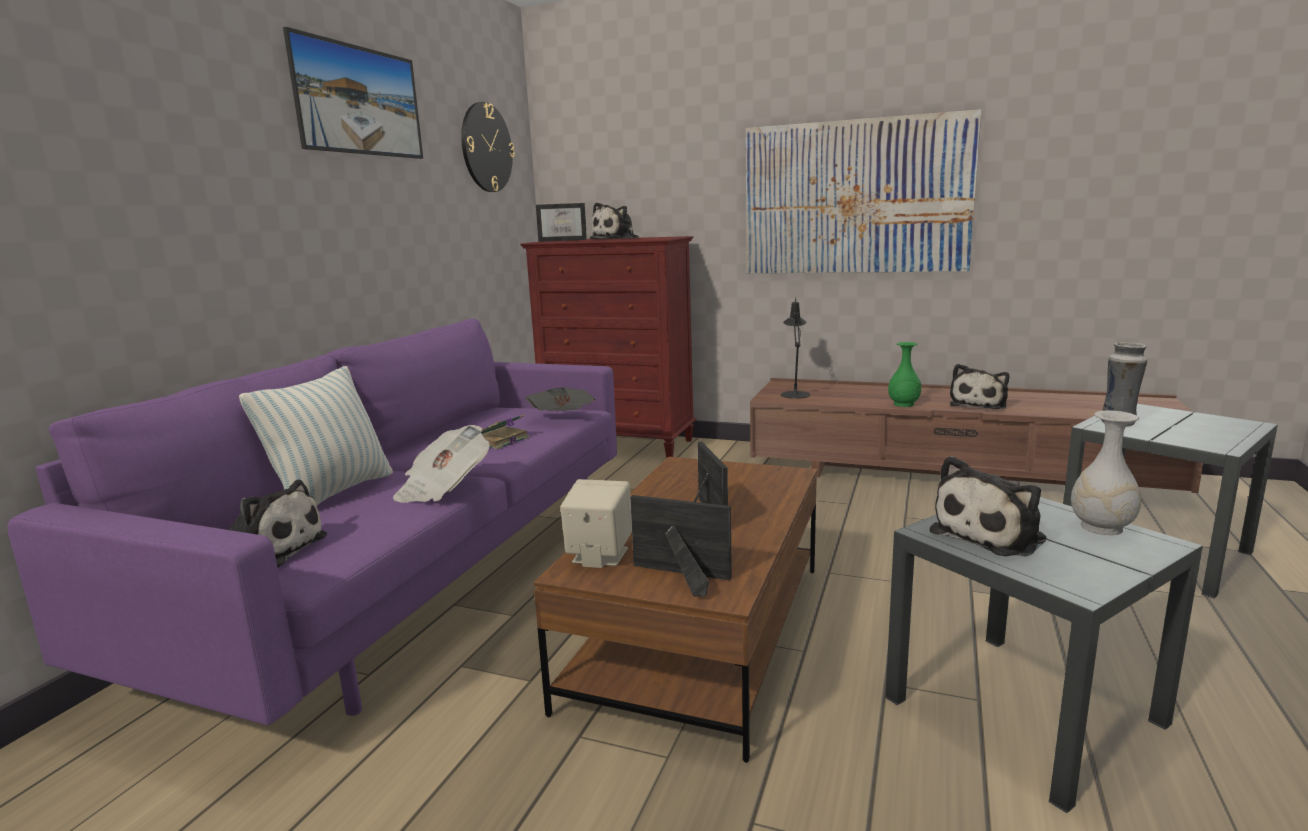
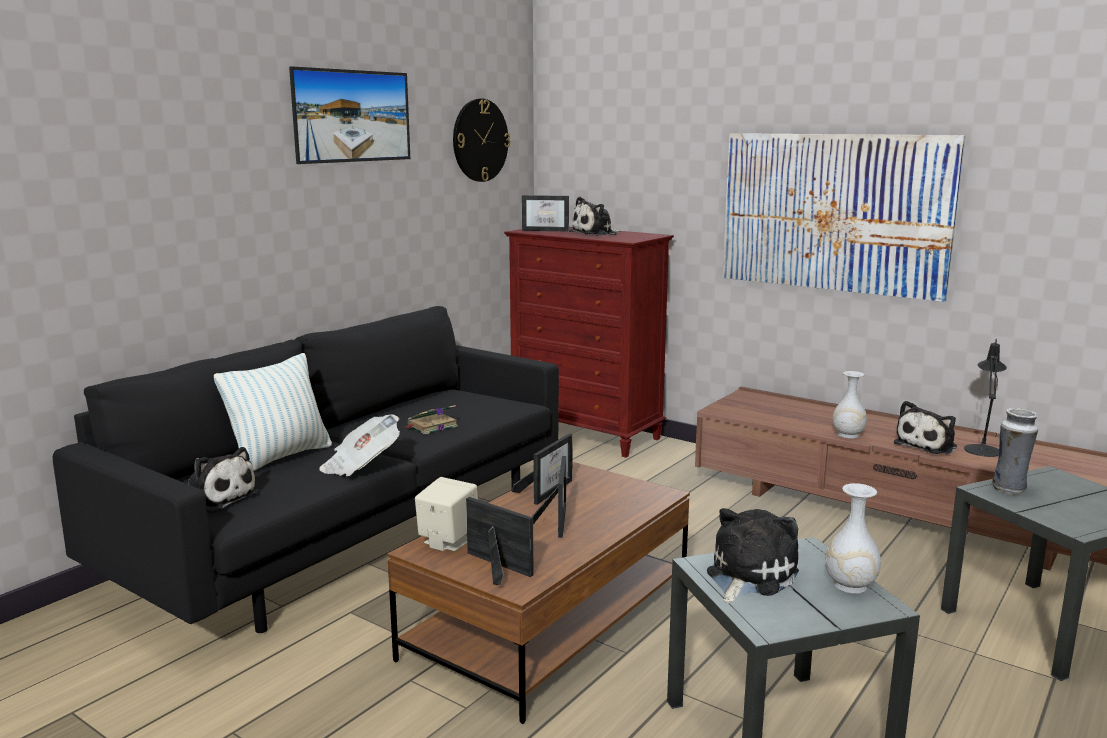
camera: 15 degrees right, 0 degrees up
purple sofa [7,319,617,725] -> black sofa [53,306,559,633]
newspaper [525,387,595,411] -> none
black table lamp [781,298,810,399] -> black table lamp moved to [964,339,1007,457]
green vase [888,342,921,407] -> white vase [832,371,867,438]
plush toy [930,456,1046,556] -> plush toy turned 150 degrees clockwise [707,508,799,604]
none -> picture frame [511,434,573,505]

